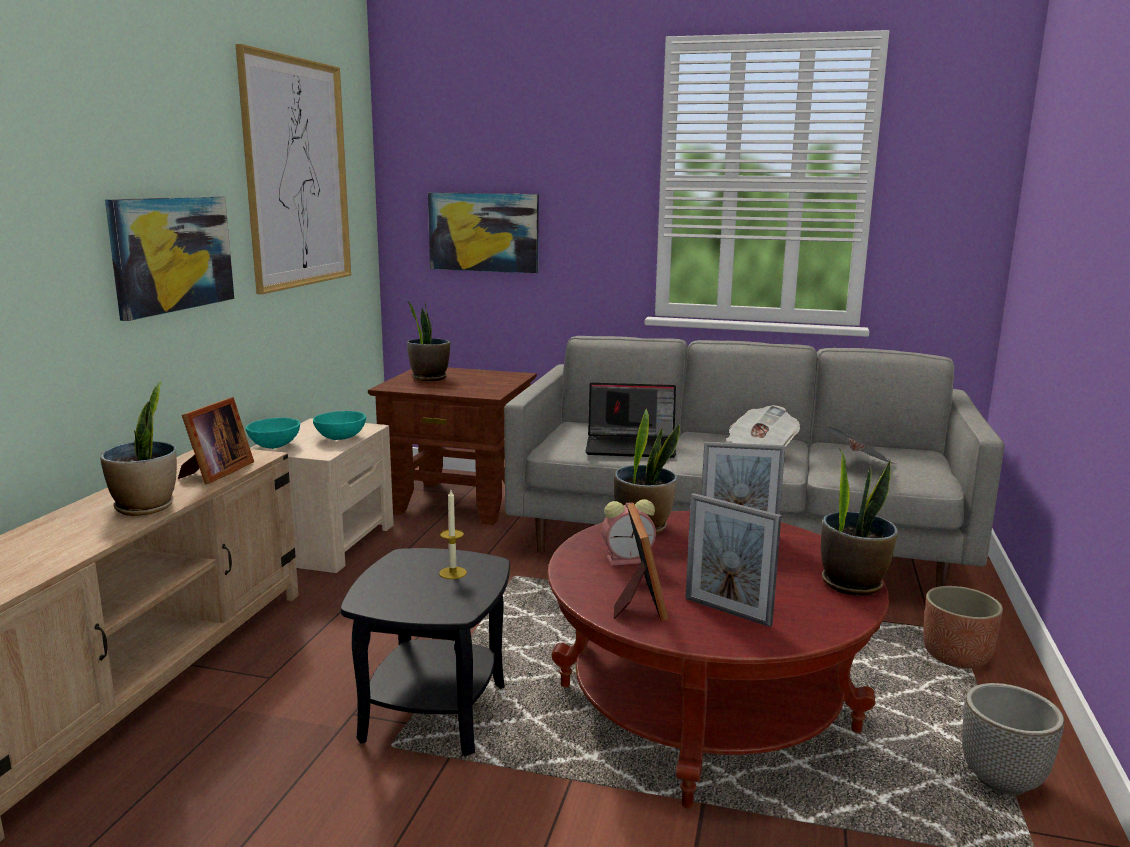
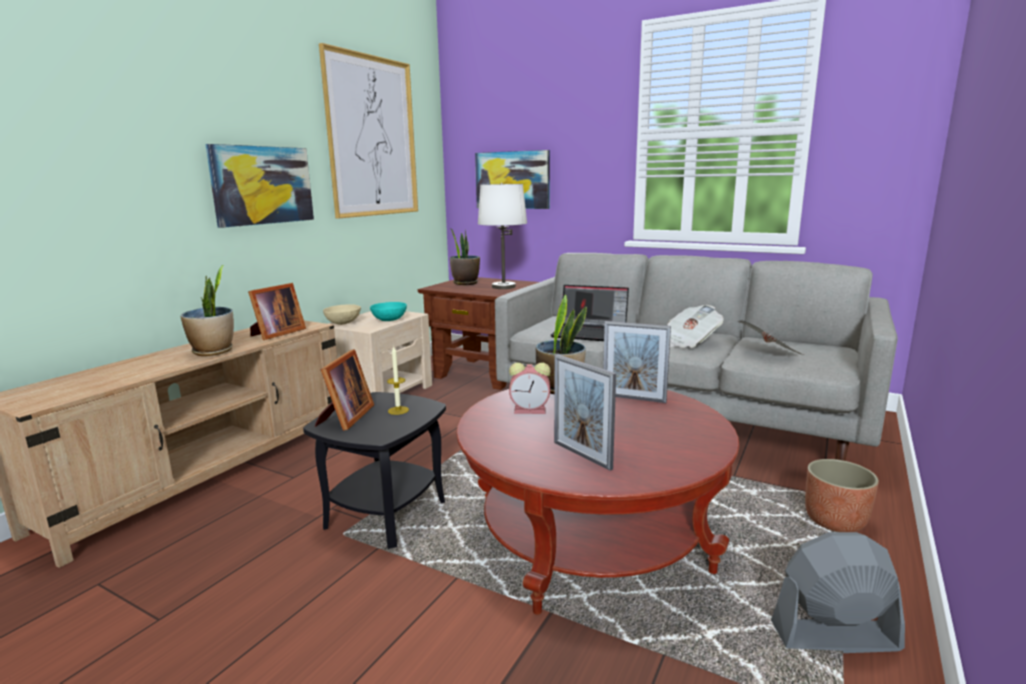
camera: 15 degrees right, 0 degrees up
turquoise bowl [246,418,300,449] -> beige bowl [323,304,361,325]
picture frame [614,503,669,621] -> picture frame moved to [315,349,374,431]
potted plant [821,448,898,596] -> none
planter [962,683,1064,795] -> grey fan [771,532,905,653]
none -> white table lamp [478,183,527,289]

